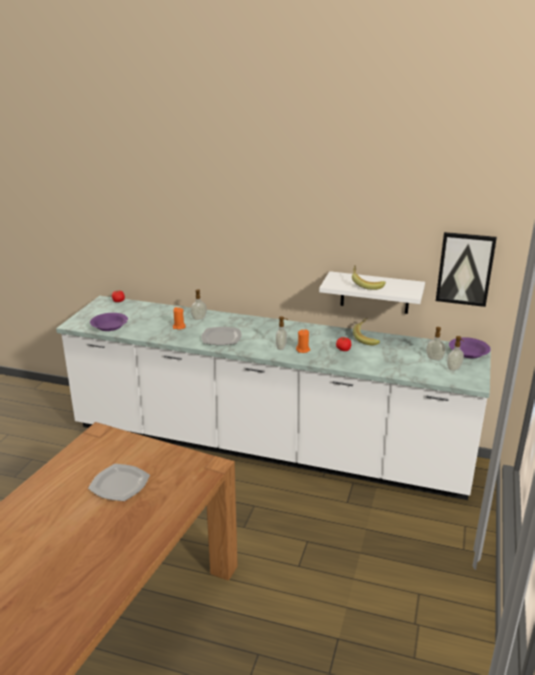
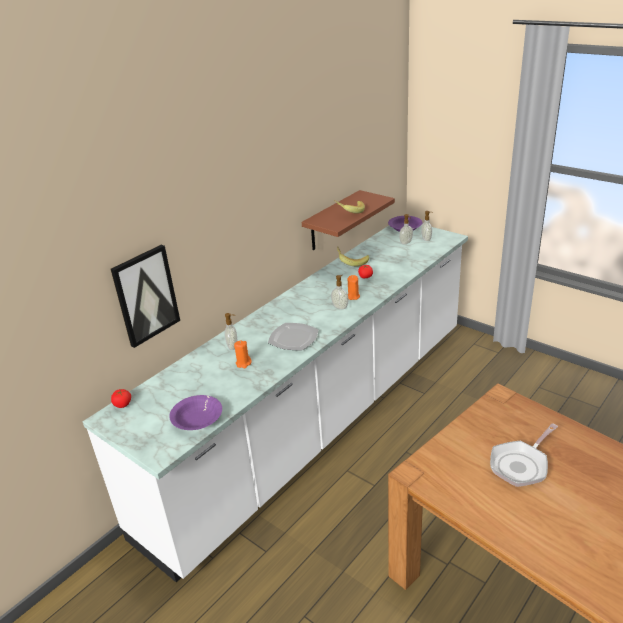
camera: 65 degrees left, 5 degrees up
plate [88,464,150,501] -> frying pan [490,423,558,487]
white shelf [319,271,425,314] -> brown shelf [302,190,395,250]
picture [436,232,497,307] -> picture moved to [110,245,180,348]

